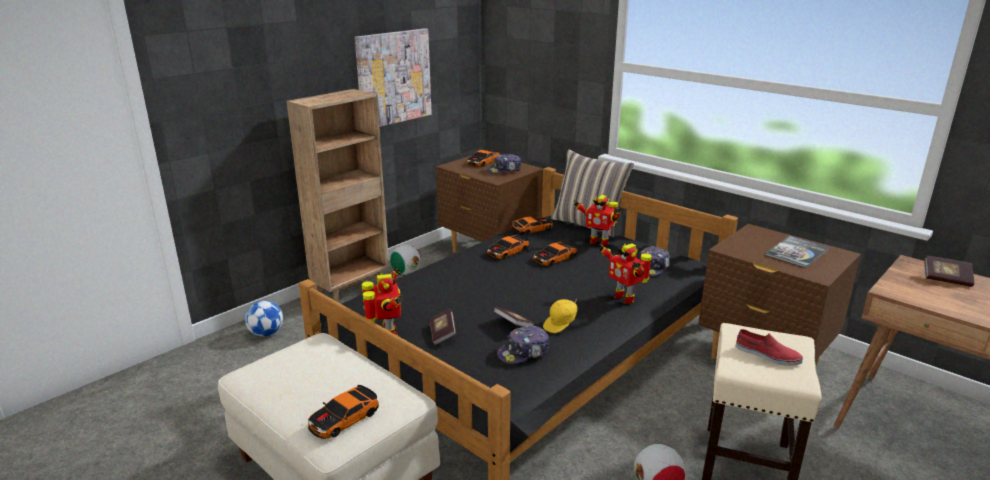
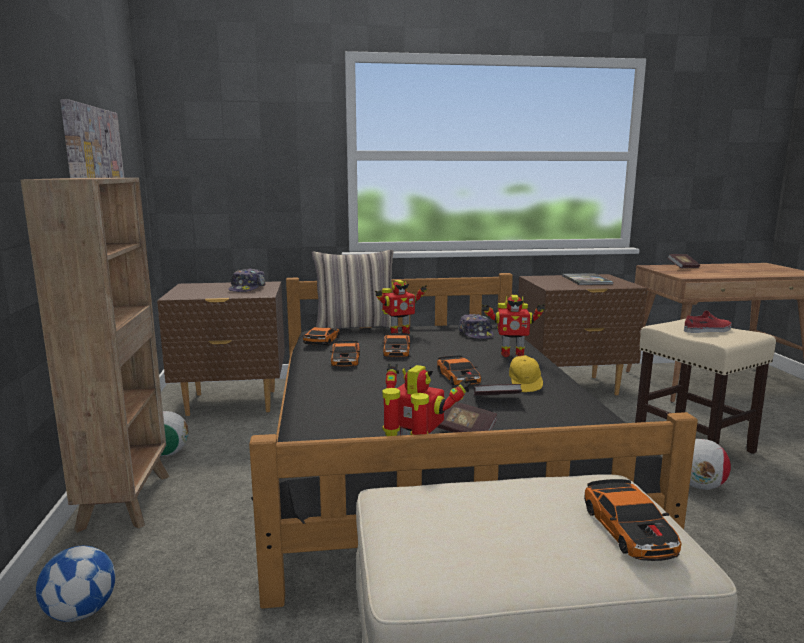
camera: 50 degrees left, 10 degrees down
toy car [467,149,500,167] -> toy car moved to [437,356,481,386]
cap [497,326,549,364] -> none

